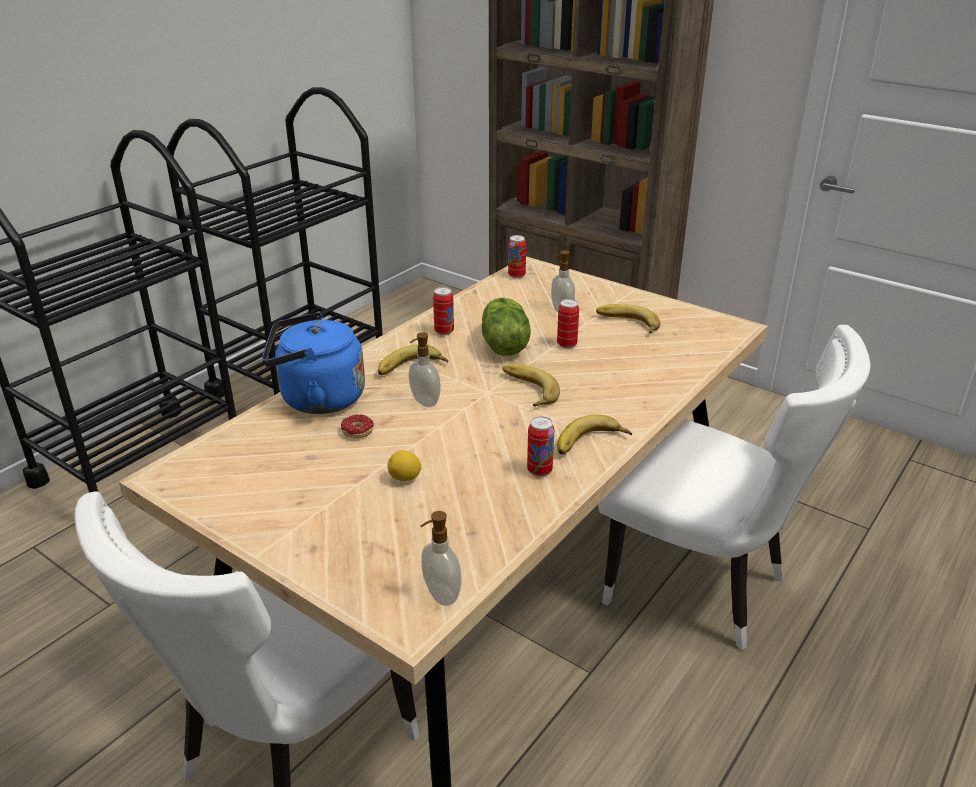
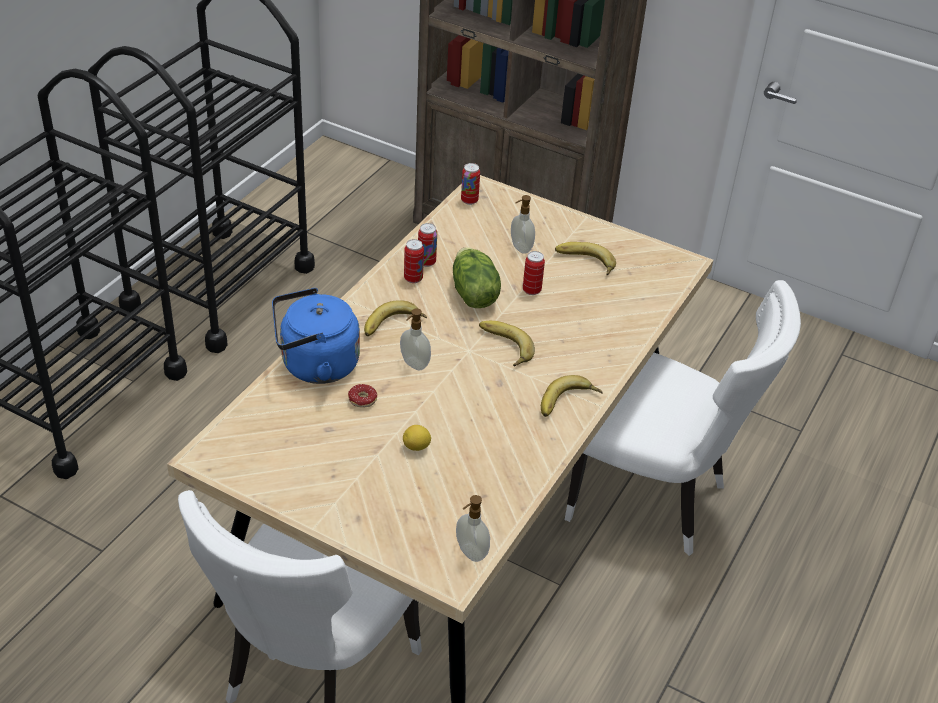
camera: 10 degrees left, 10 degrees up
can [527,416,554,477] -> can moved to [418,223,437,267]

